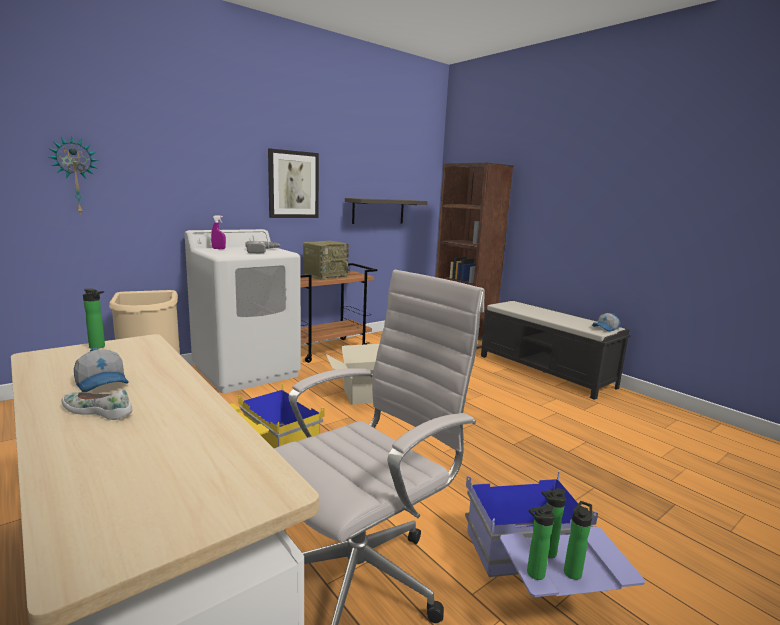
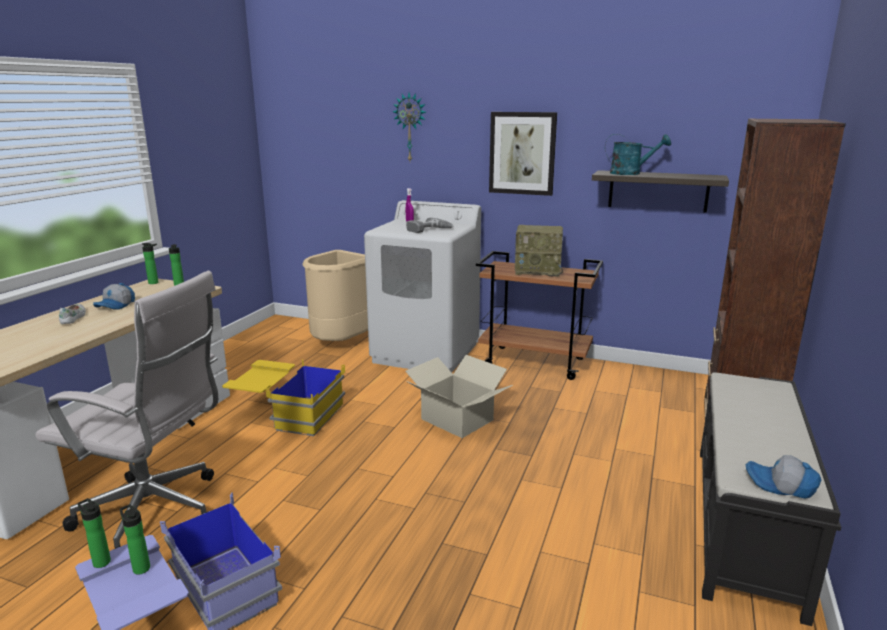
camera: 60 degrees right, 5 degrees up
wall clock [49,136,99,216] -> wall clock moved to [393,93,426,161]
bottle [564,501,592,580] -> bottle moved to [142,243,158,284]
none -> turquoise watering can [605,134,671,175]

